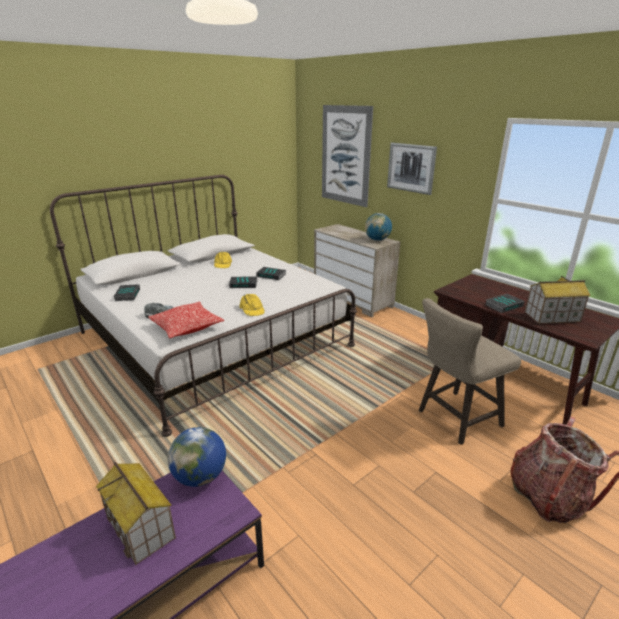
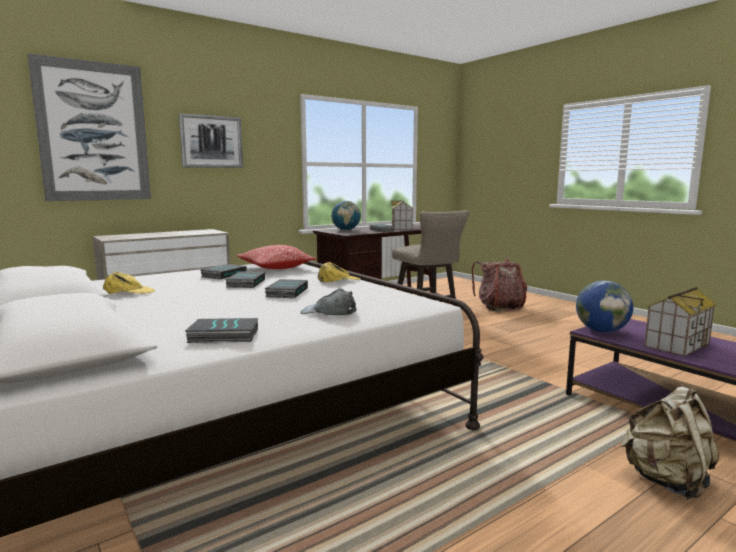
camera: 85 degrees left, 15 degrees down
pillow [148,302,224,338] -> pillow moved to [236,245,317,269]
globe [365,213,392,241] -> globe moved to [331,201,361,231]
none -> book [264,279,308,298]
none -> beige backpack [621,386,719,500]

